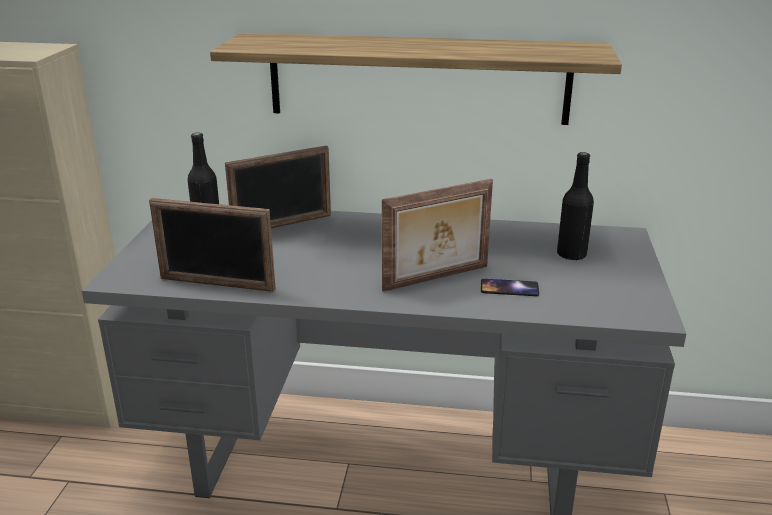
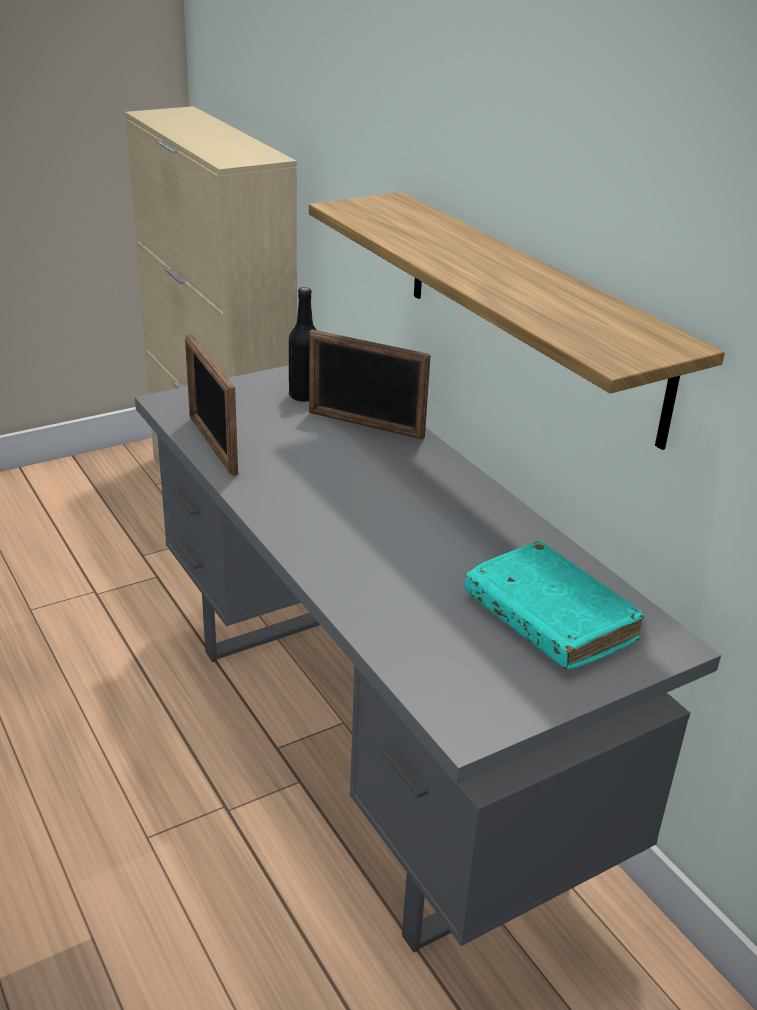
camera: 50 degrees right, 5 degrees up
picture frame [382,179,493,292] -> none
phone [481,279,539,296] -> none
black bottle [557,152,594,261] -> turquoise book [465,541,644,670]

